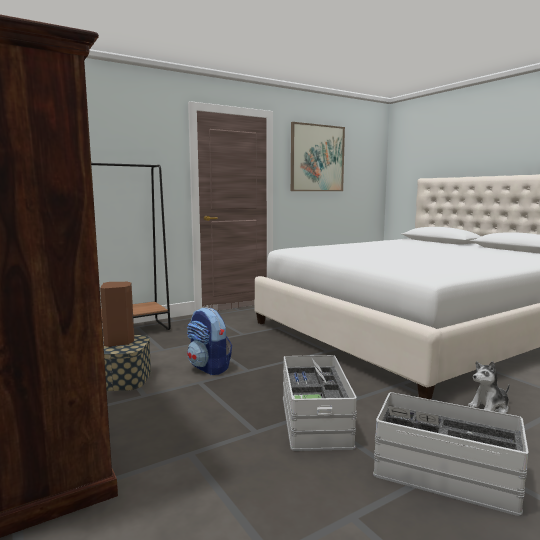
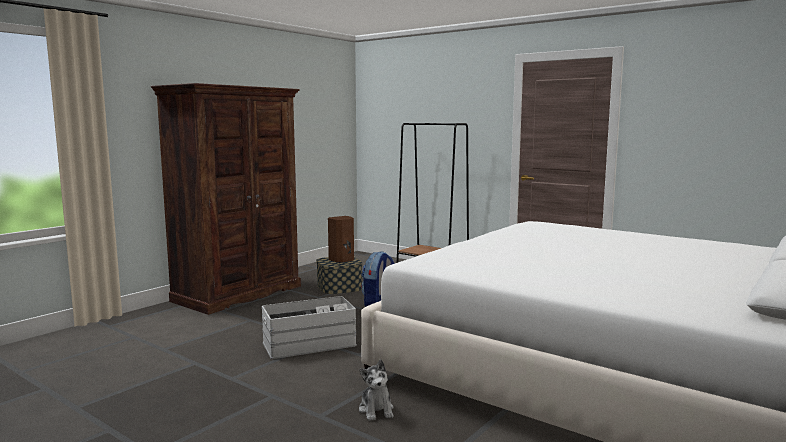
camera: 70 degrees right, 0 degrees up
picture [291,122,345,191] -> none
grey storage box [373,392,529,516] -> none
plush toy [468,361,510,413] -> plush toy turned 150 degrees counterclockwise [359,359,394,421]

